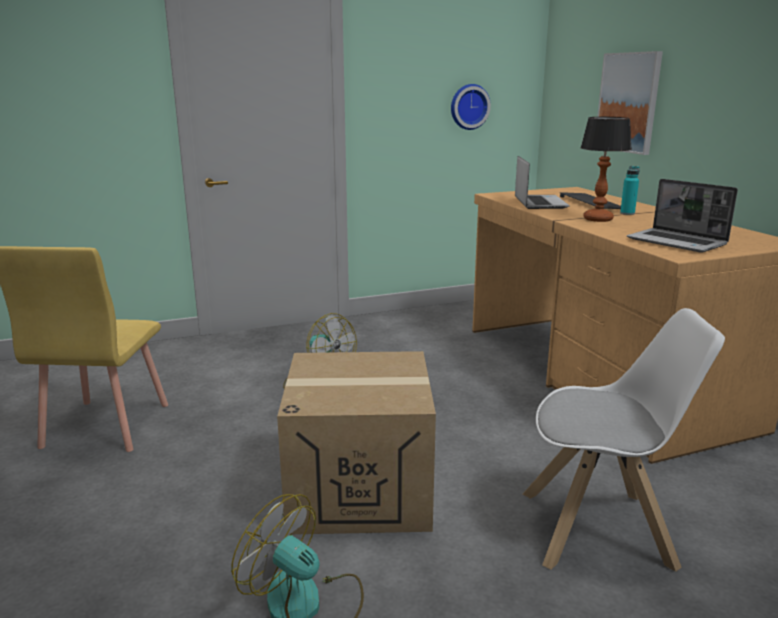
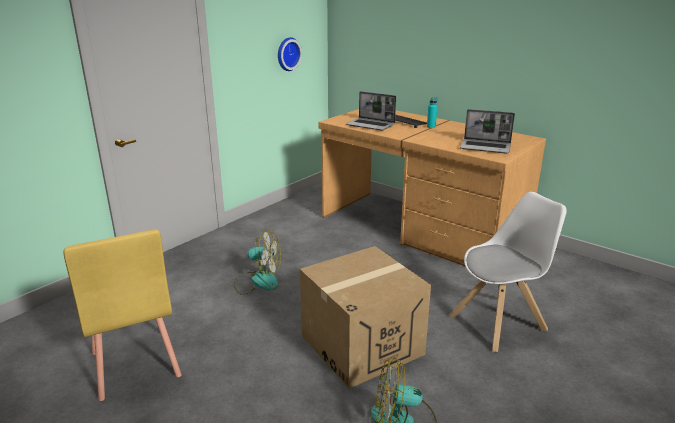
camera: 30 degrees left, 5 degrees up
laptop [515,156,570,209] -> laptop turned 150 degrees clockwise [346,91,396,131]
table lamp [580,117,632,222] -> none
picture [597,51,663,155] -> none

